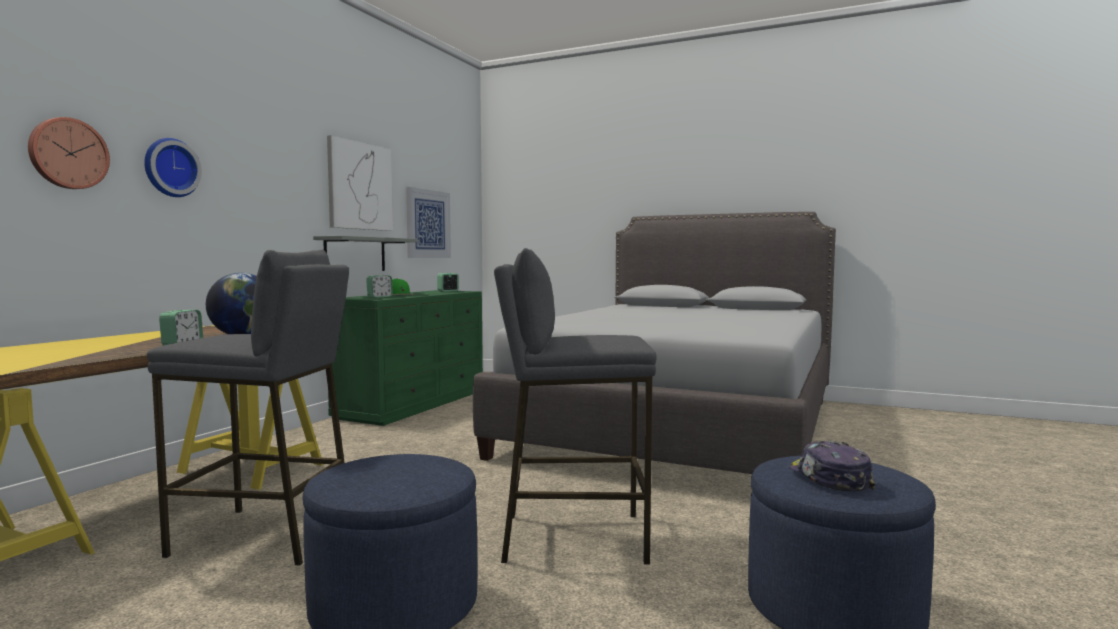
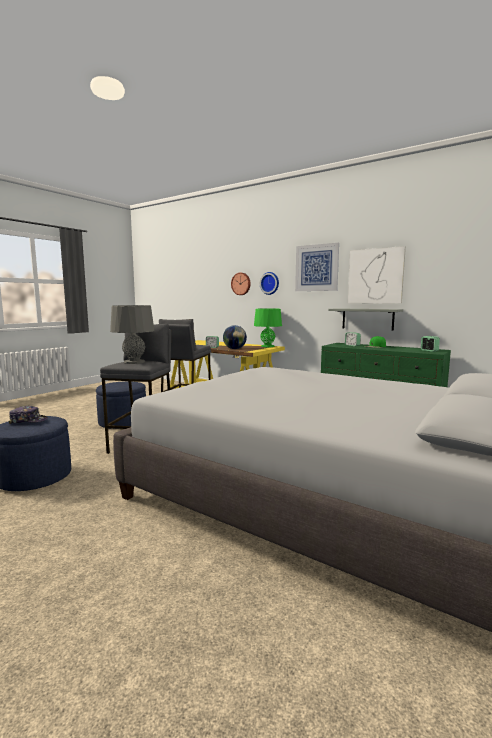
camera: 100 degrees right, 5 degrees up
picture [406,187,451,258] -> picture moved to [295,243,339,291]
none -> grey table lamp [110,305,155,364]
none -> green table lamp [254,308,282,347]

